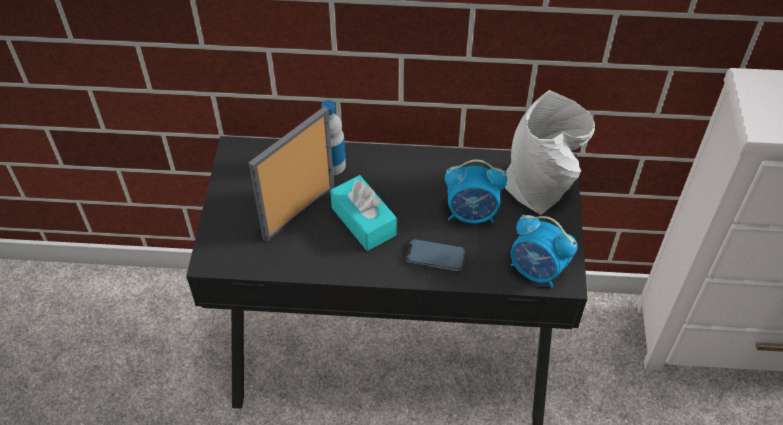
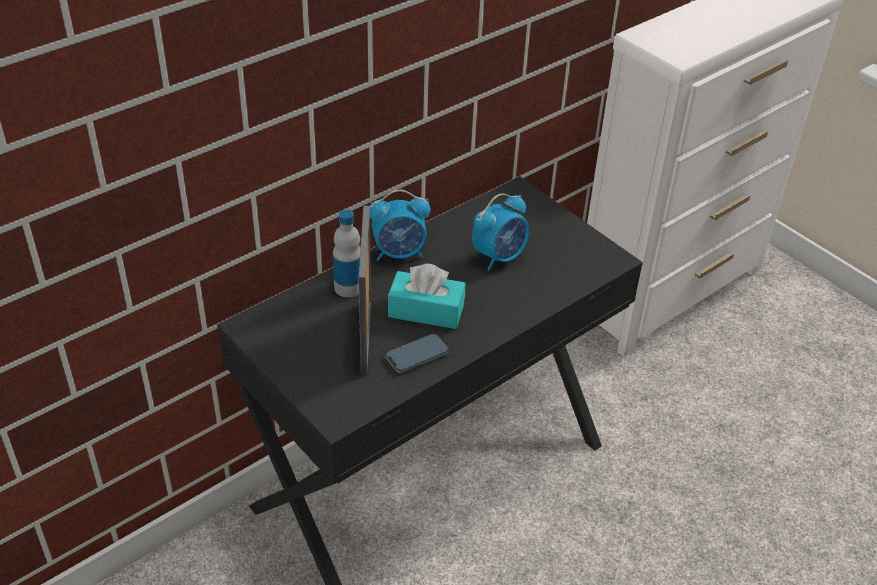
camera: 45 degrees left, 10 degrees down
phone [406,239,465,271] -> phone moved to [385,334,449,373]
grey vase [505,90,595,215] -> none
alarm clock [511,214,577,288] -> alarm clock moved to [370,190,430,261]

